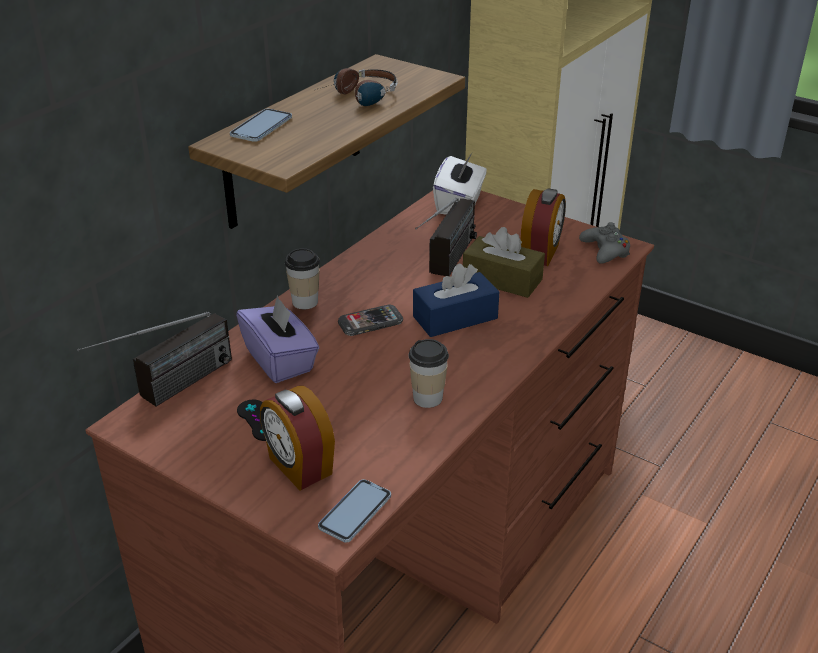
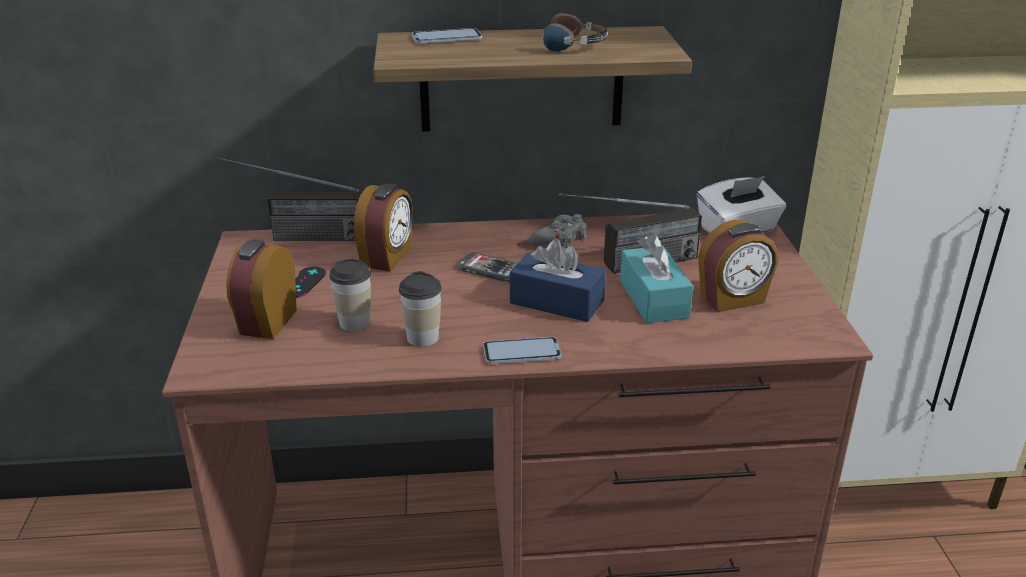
camera: 50 degrees right, 5 degrees down
purple tissue box [236,295,319,383] -> alarm clock [354,184,413,272]
cup [285,248,320,309] -> cup moved to [329,259,371,331]
phone [318,479,391,543] -> phone moved to [483,337,561,364]
brown tissue box [463,227,545,298] -> turquoise tissue box [620,234,693,323]
grey game controller [579,222,630,264] -> grey game controller moved to [528,214,587,248]

